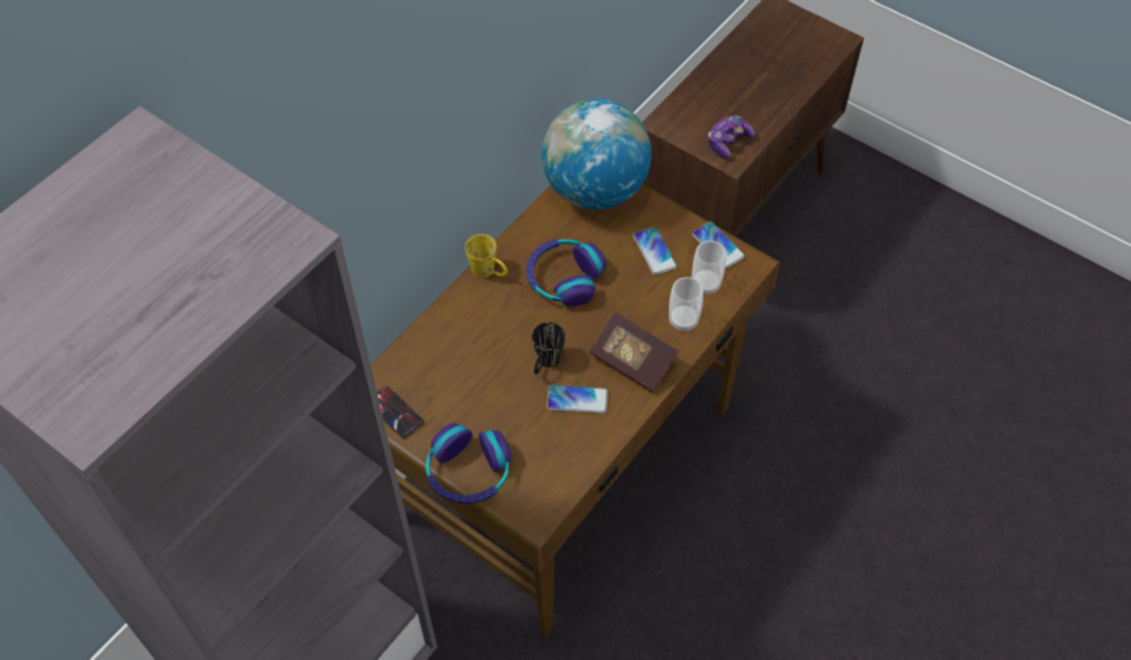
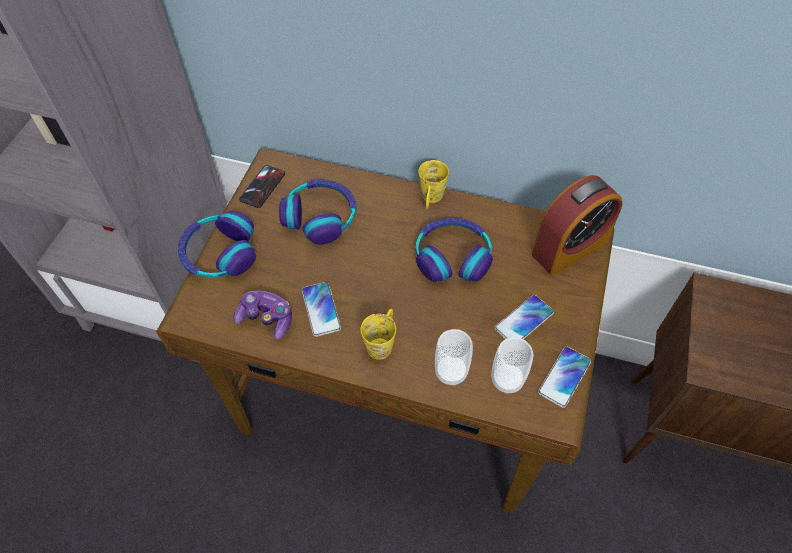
camera: 70 degrees right, 0 degrees up
black mug [532,322,565,374] -> none
globe [541,99,651,210] -> alarm clock [532,175,623,275]
book [589,312,679,393] -> yellow mug [361,309,396,360]
game controller [708,115,755,159] -> game controller moved to [233,291,292,340]
none -> headphones [279,180,357,245]

